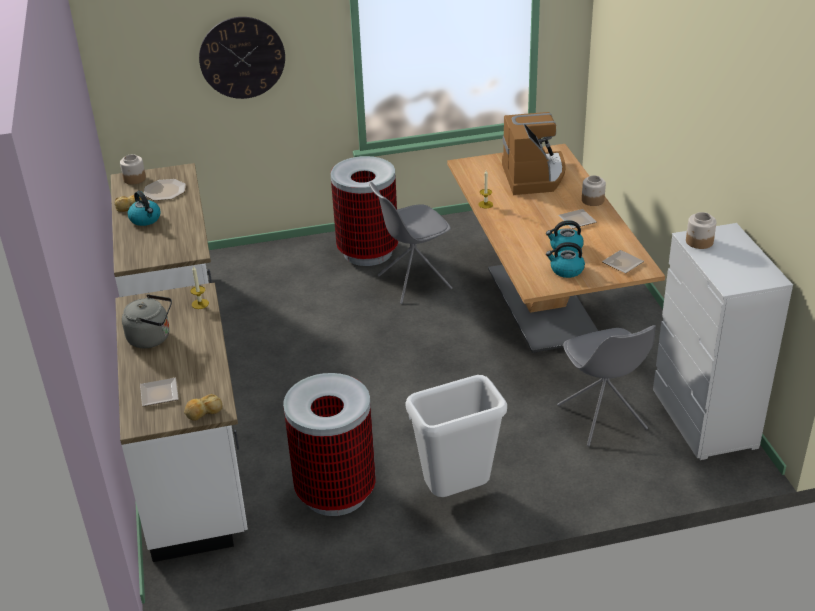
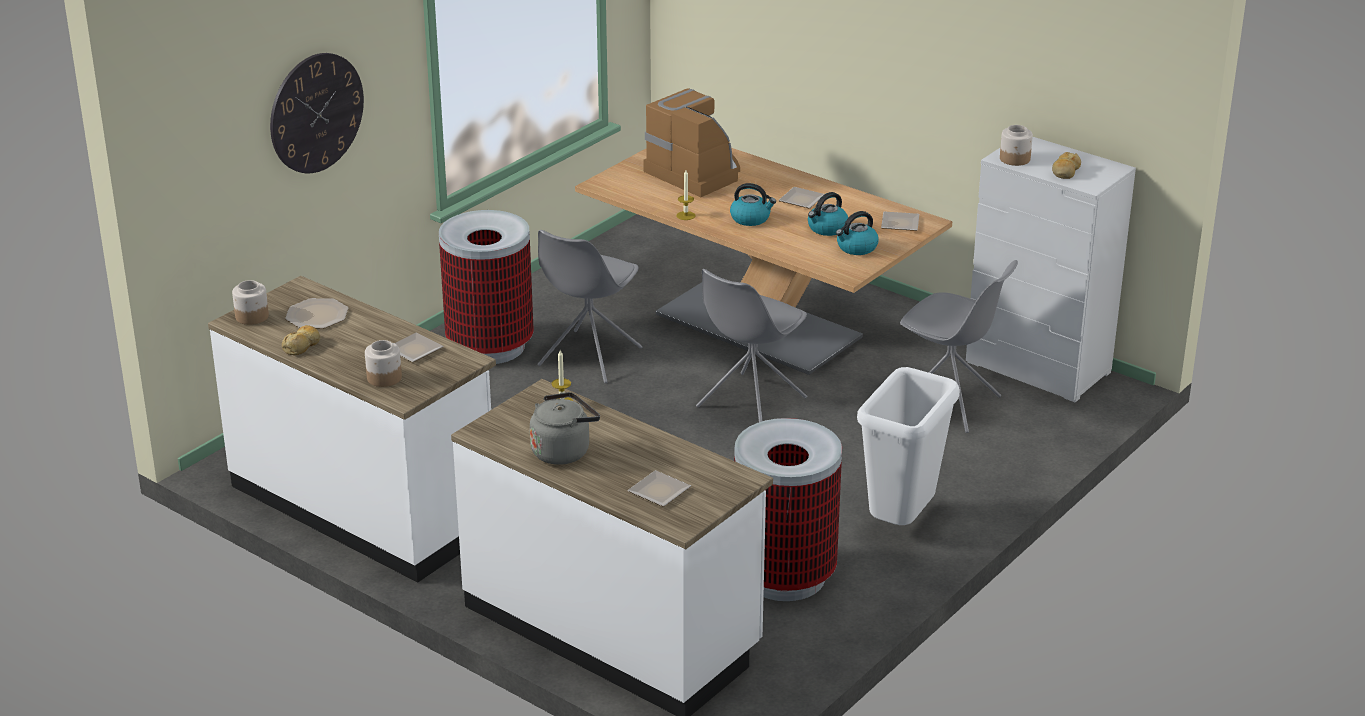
camera: 40 degrees left, 5 degrees down
kettle [128,191,161,226] -> kettle moved to [730,183,776,226]
bread [184,394,222,420] -> bread moved to [1052,152,1081,179]
jar [582,176,606,206] -> jar moved to [365,340,402,387]
none -> plate [394,332,444,362]
none -> grey chair [696,269,807,422]

